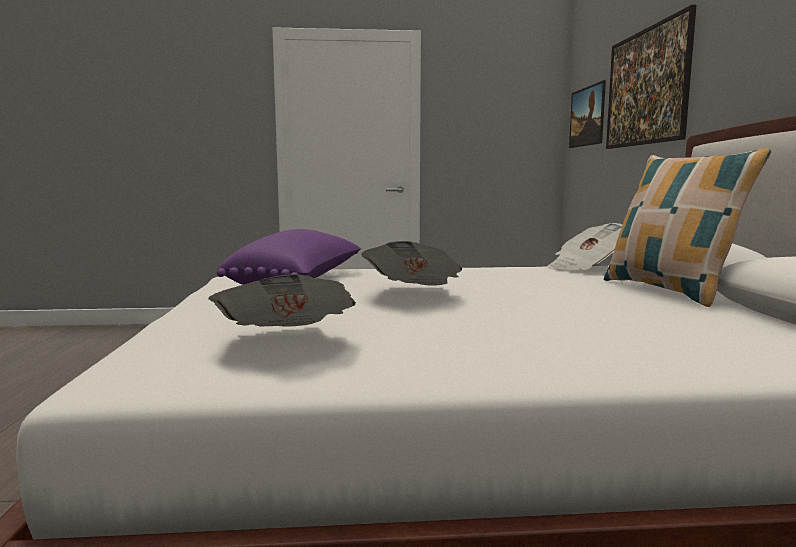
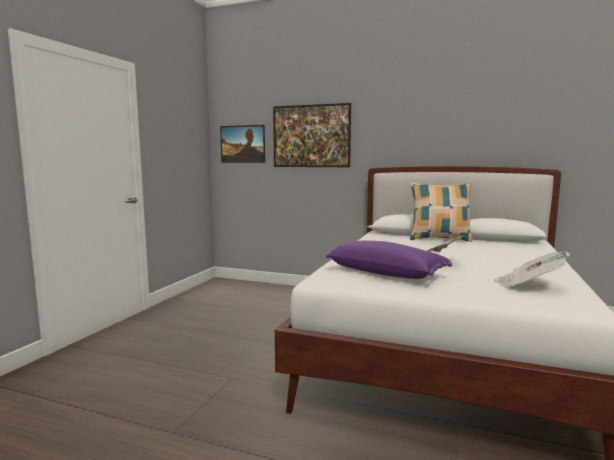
camera: 65 degrees left, 0 degrees up
newspaper [547,223,623,270] -> none

